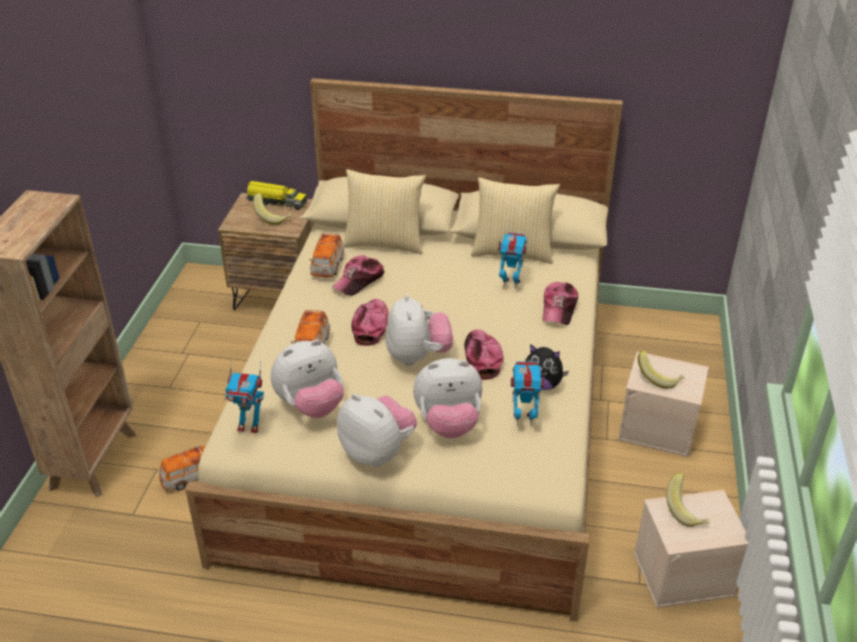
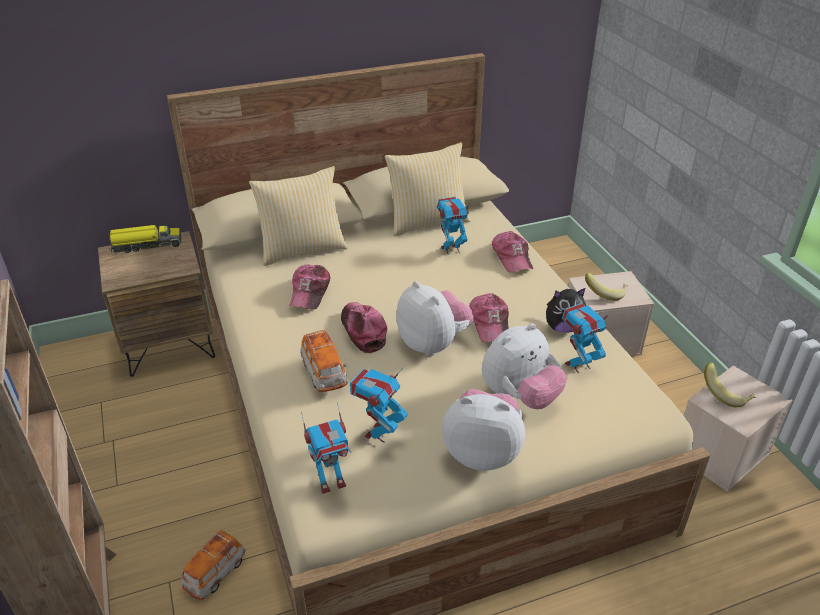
camera: 30 degrees left, 0 degrees up
banana [253,193,292,225] -> none
plush toy [271,339,344,418] -> toy robot [350,368,408,443]
toy car [309,233,344,278] -> none
cap [464,329,504,380] -> cap turned 150 degrees counterclockwise [469,293,509,342]

